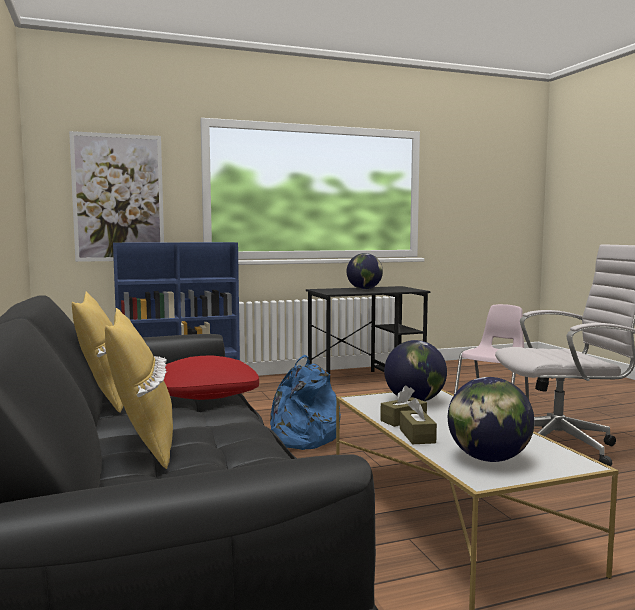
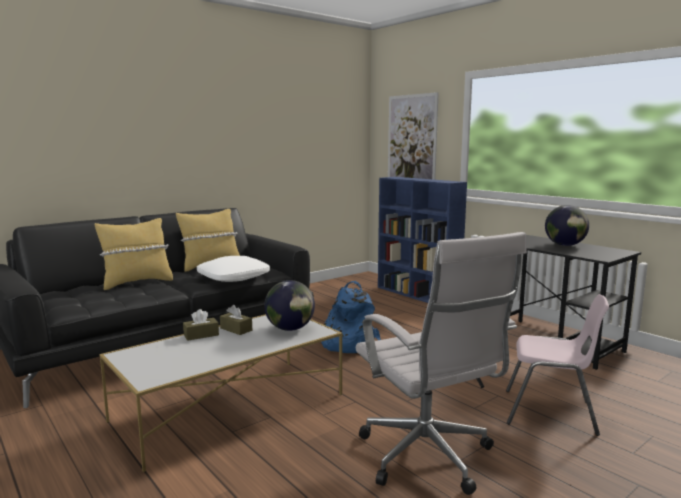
camera: 70 degrees right, 5 degrees up
red pillow [164,355,259,400] -> white pillow [197,256,270,282]
globe [448,377,535,462] -> none

